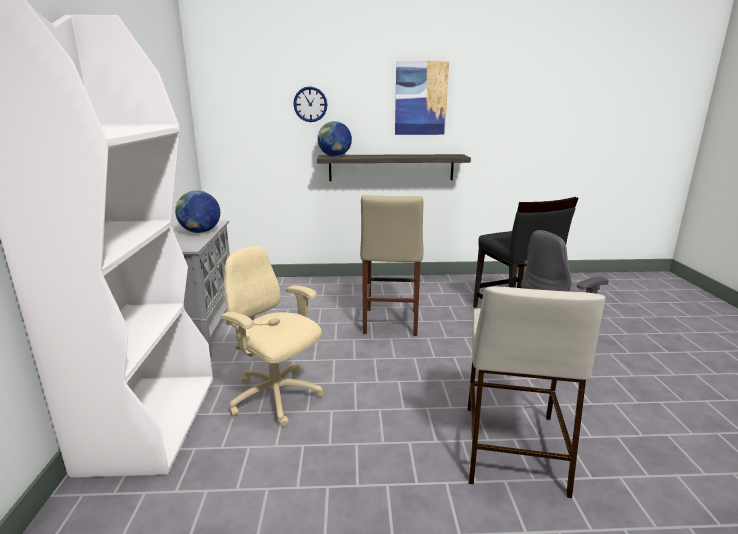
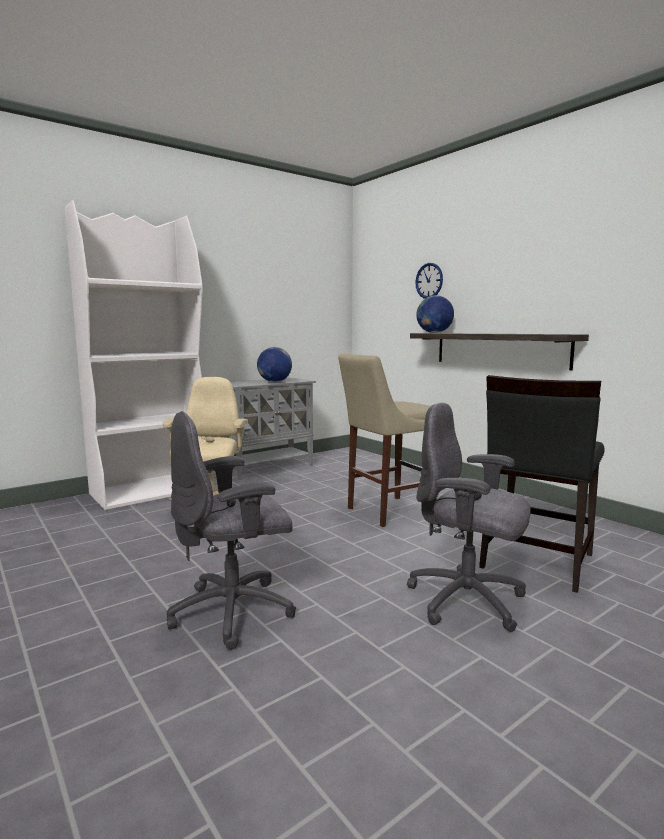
camera: 55 degrees right, 10 degrees down
picture [395,61,449,135] -> none
beige stool [468,287,605,498] -> grey office chair [167,411,296,650]

